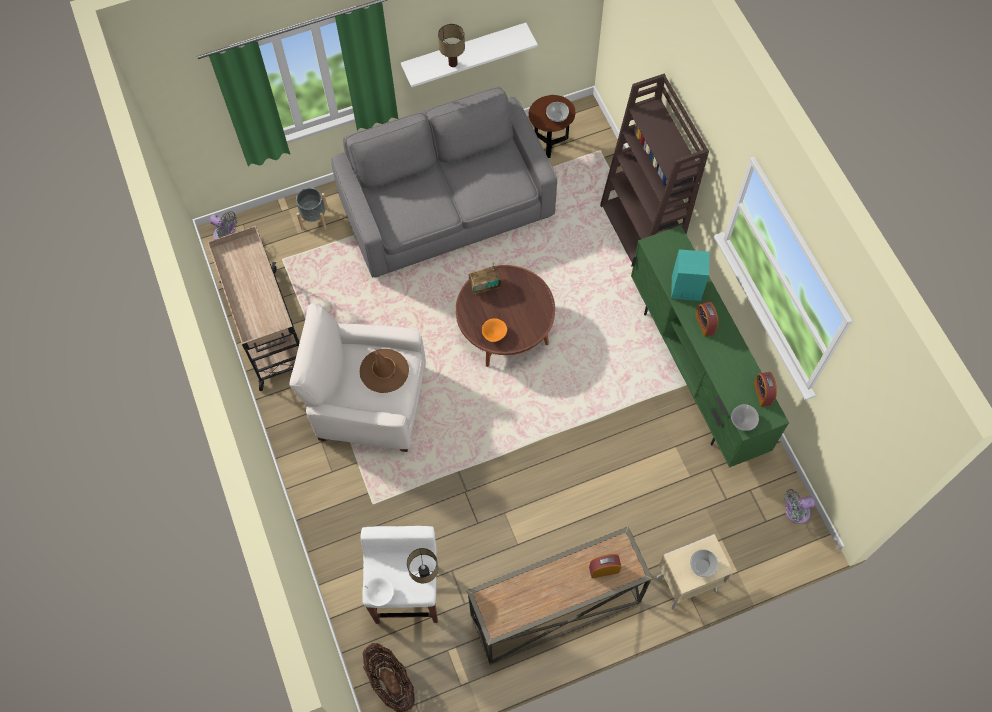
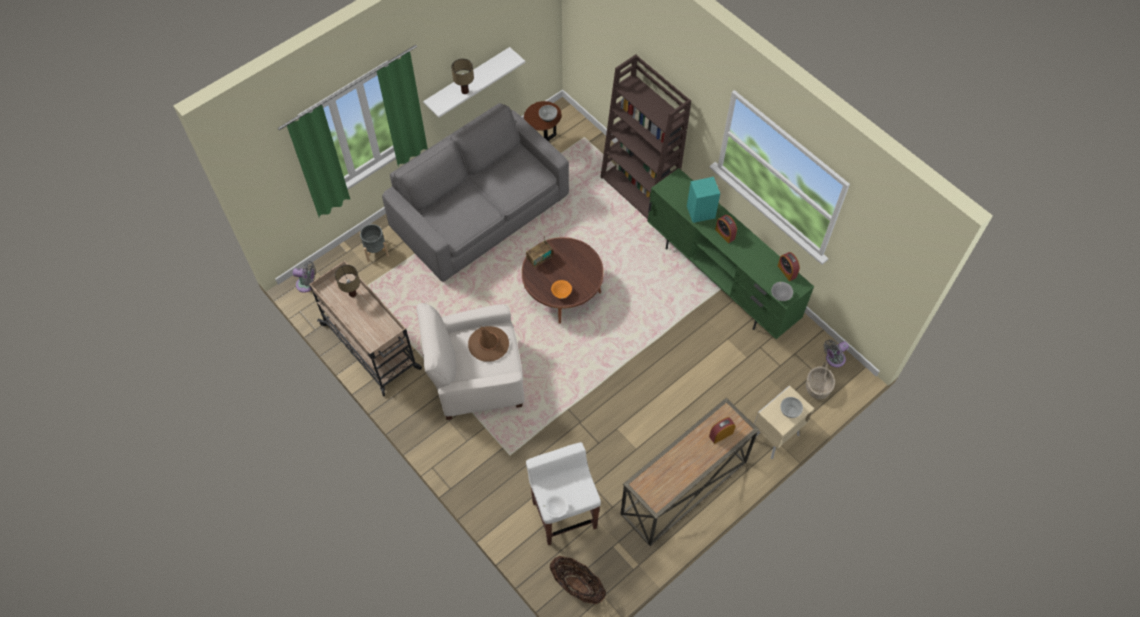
camera: 20 degrees left, 5 degrees down
table lamp [407,548,438,583] -> table lamp moved to [335,265,360,297]
none -> basket [806,362,835,399]

